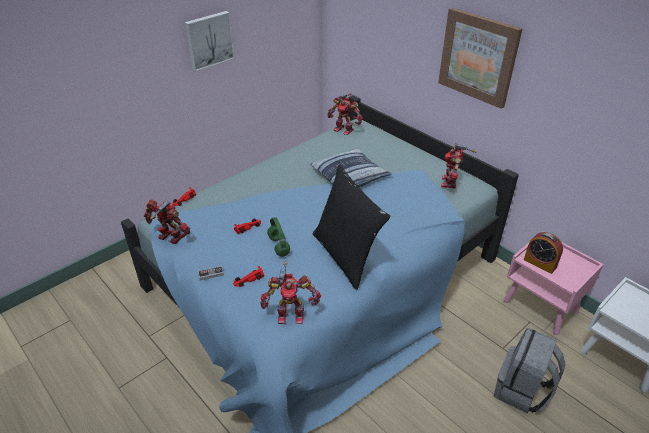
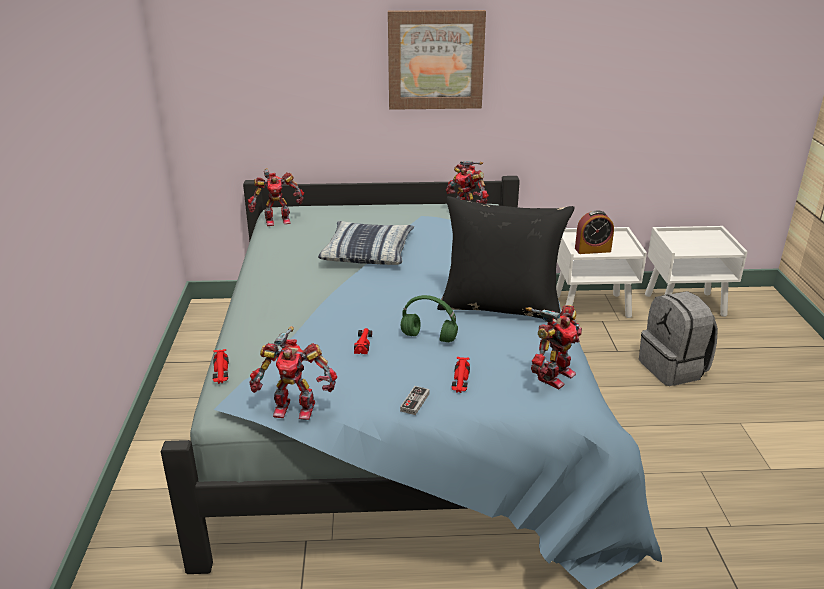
camera: 50 degrees left, 10 degrees down
toy robot [144,199,190,244] -> toy robot turned 150 degrees counterclockwise [249,326,337,420]
picture [184,11,235,72] -> none
pink nightstand [504,242,604,335] -> white nightstand [556,227,647,318]

